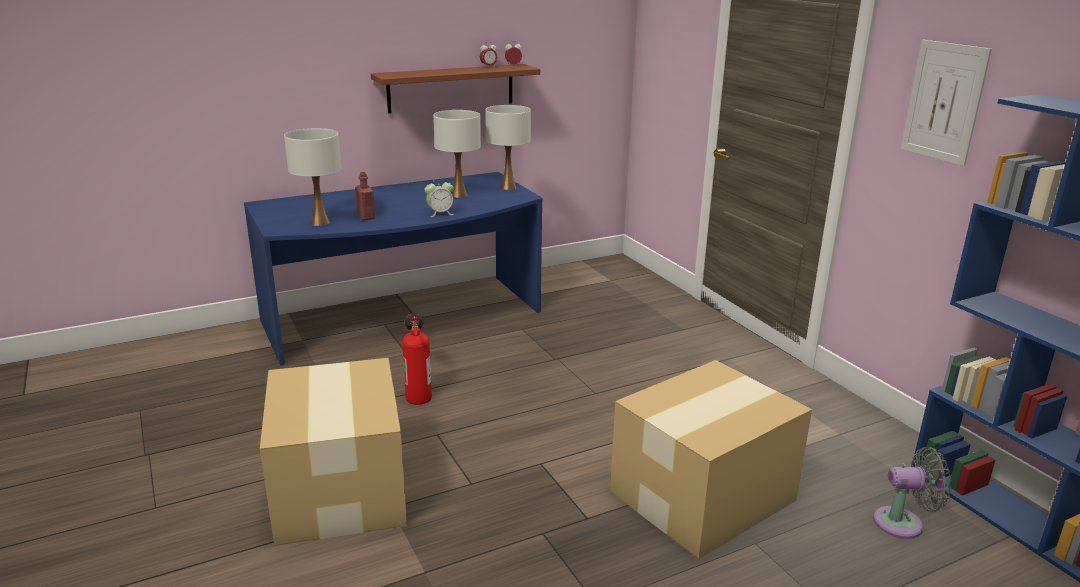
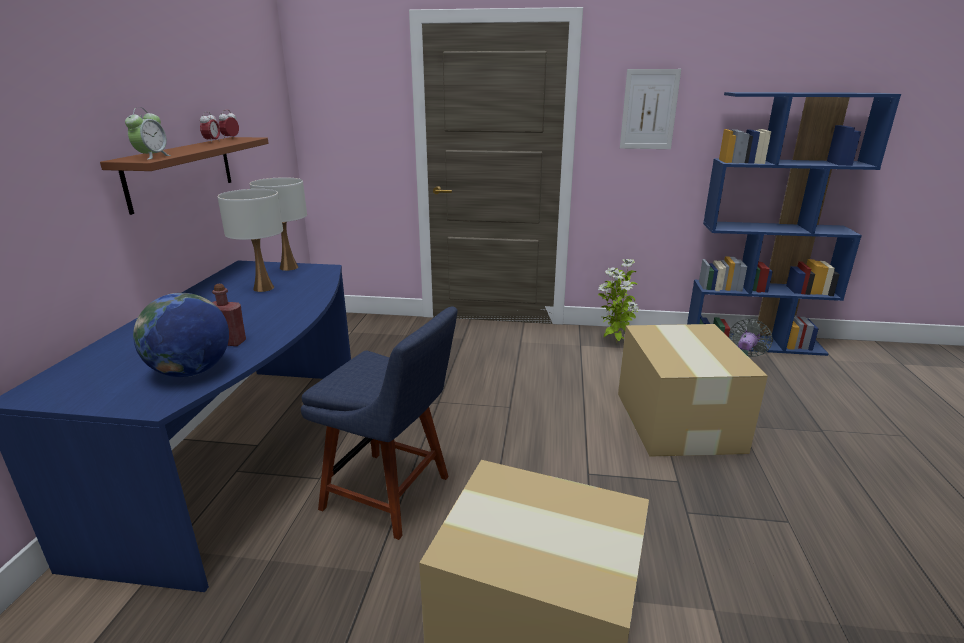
camera: 55 degrees left, 0 degrees up
white table lamp [284,128,341,226] -> globe [133,293,229,377]
fire extinguisher [402,313,432,405] -> blue chair [301,307,457,540]
alarm clock [425,178,454,217] -> alarm clock moved to [125,107,171,160]
none -> potted plant [598,259,638,344]

